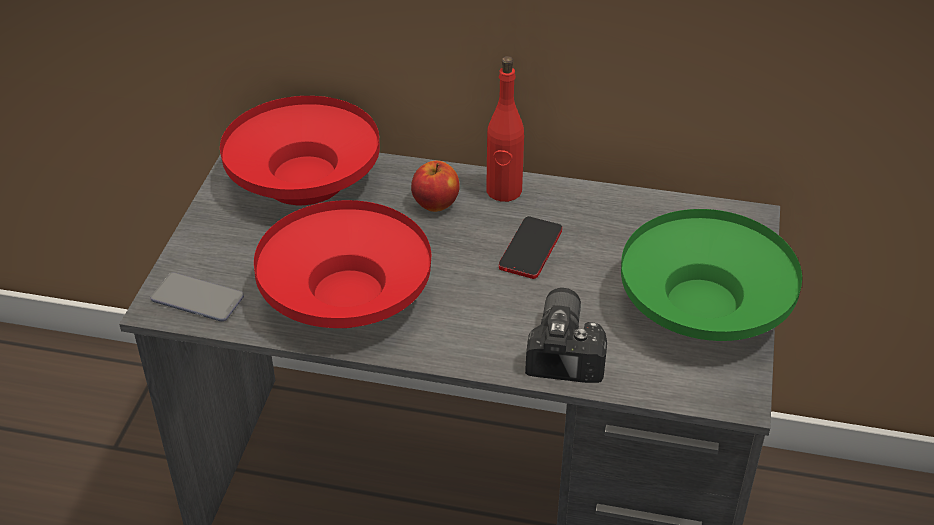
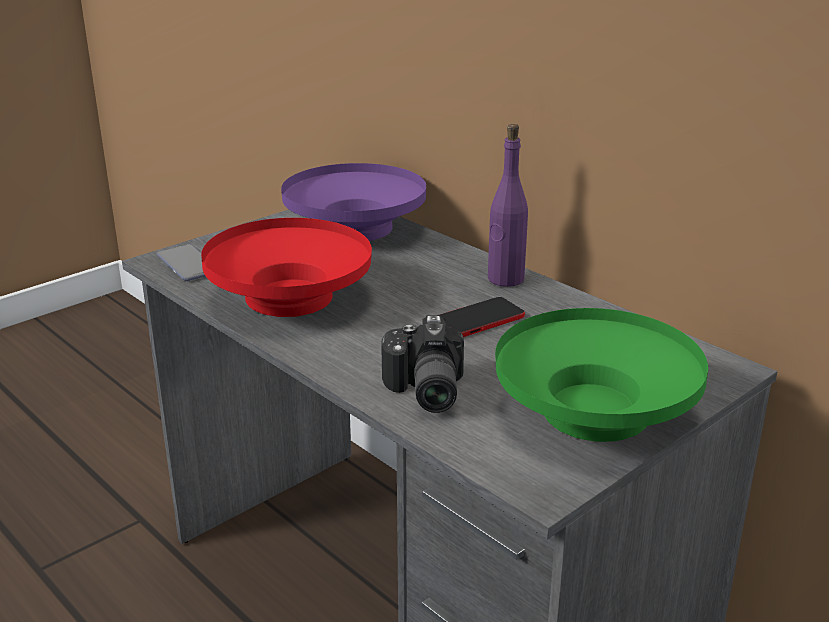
camera: 35 degrees right, 15 degrees down
red bowl [220,96,380,205] -> purple bowl [281,163,426,241]
apple [411,161,460,212] -> none
red bottle [486,56,524,202] -> purple bottle [488,124,528,287]
camera [525,288,607,383] -> camera turned 135 degrees clockwise [381,315,464,413]

